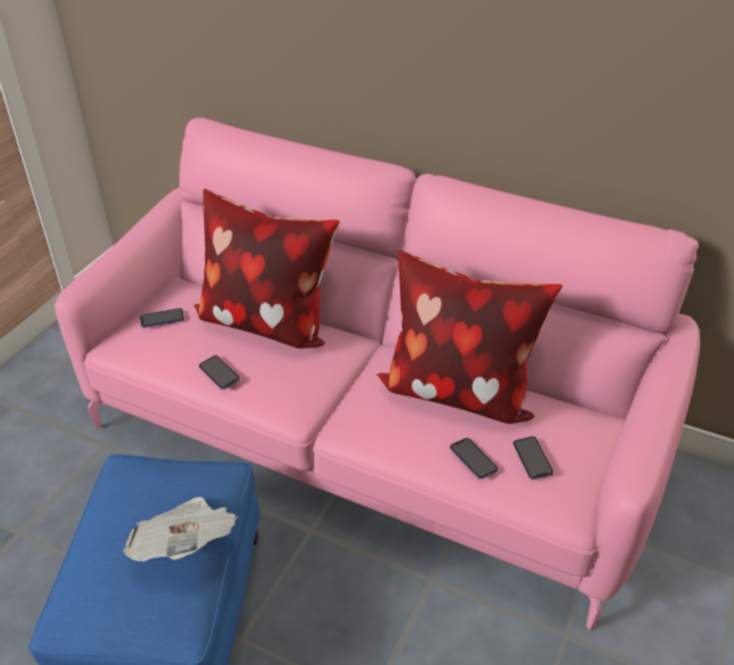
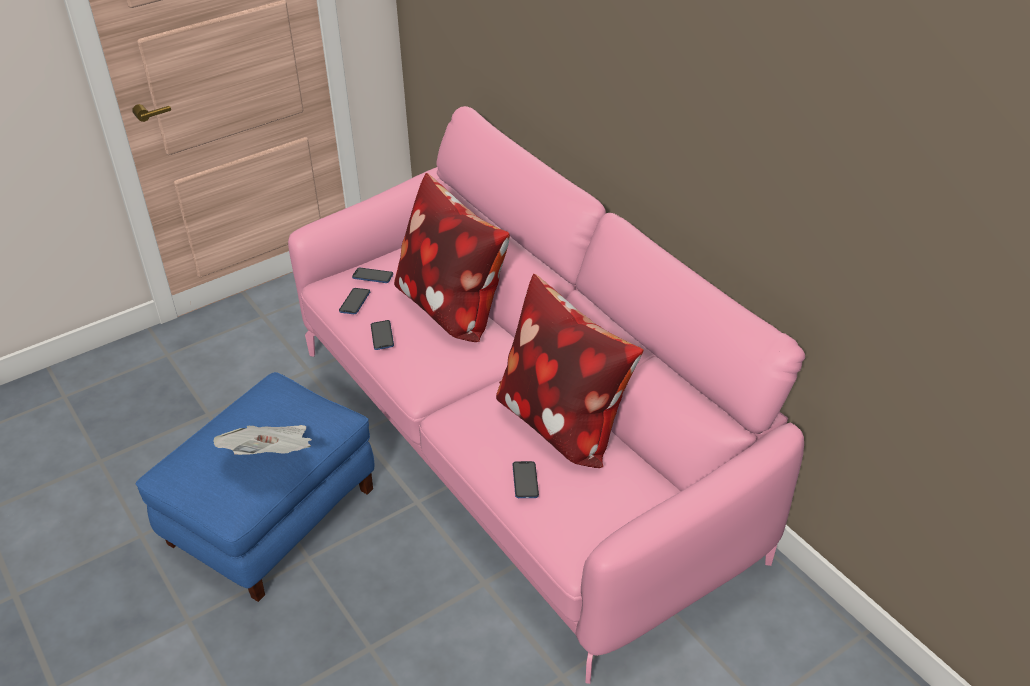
camera: 30 degrees right, 0 degrees up
phone [513,436,553,480] -> phone moved to [339,288,370,314]

